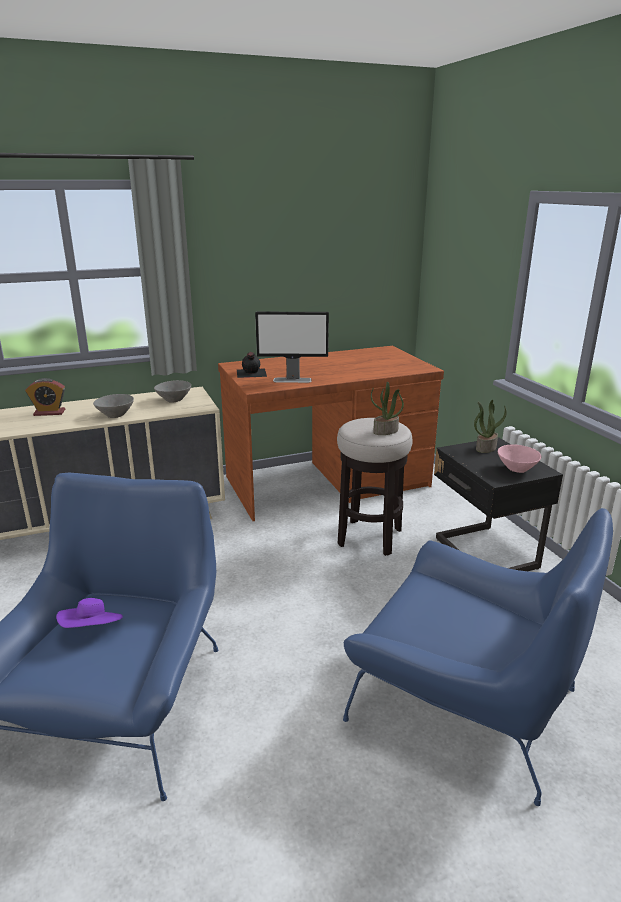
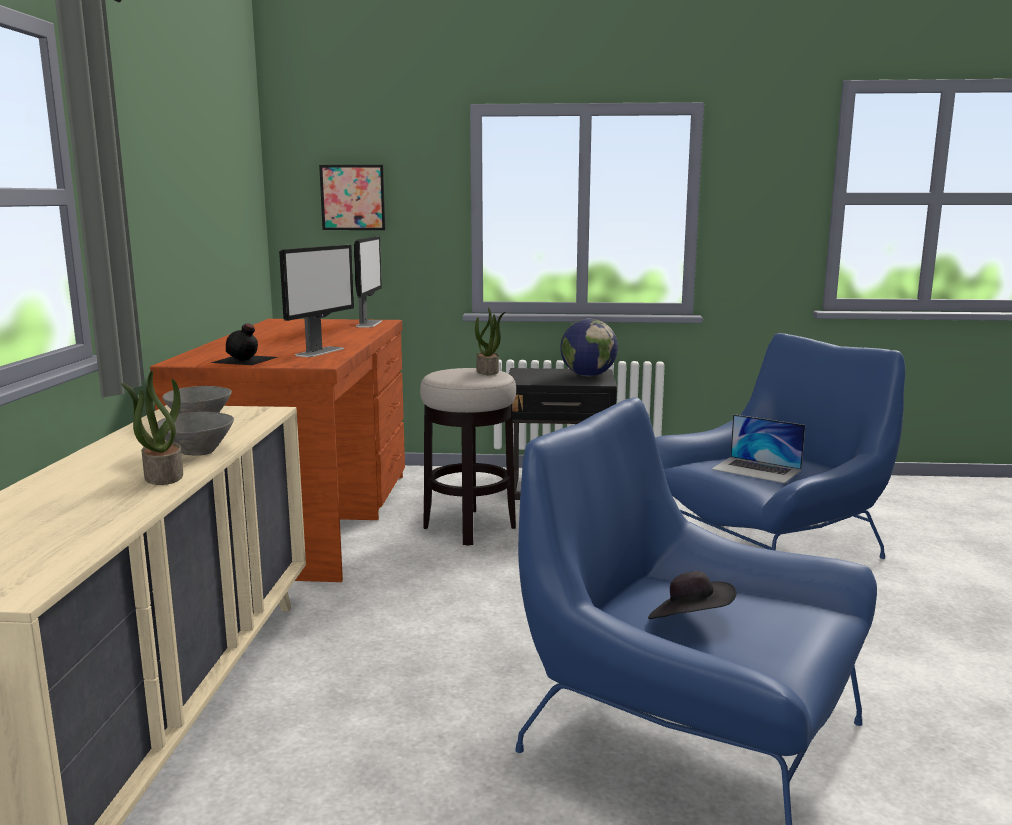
camera: 65 degrees left, 10 degrees down
alarm clock [25,378,65,416] -> none
purple hat [56,598,123,628] -> black hat [648,571,737,619]
potted plant [474,400,506,453] -> potted plant moved to [121,371,183,485]
pink bowl [498,444,541,473] -> globe [560,319,618,376]
none -> picture [319,165,385,230]
none -> monitor [354,236,382,328]
none -> laptop [712,414,805,483]

